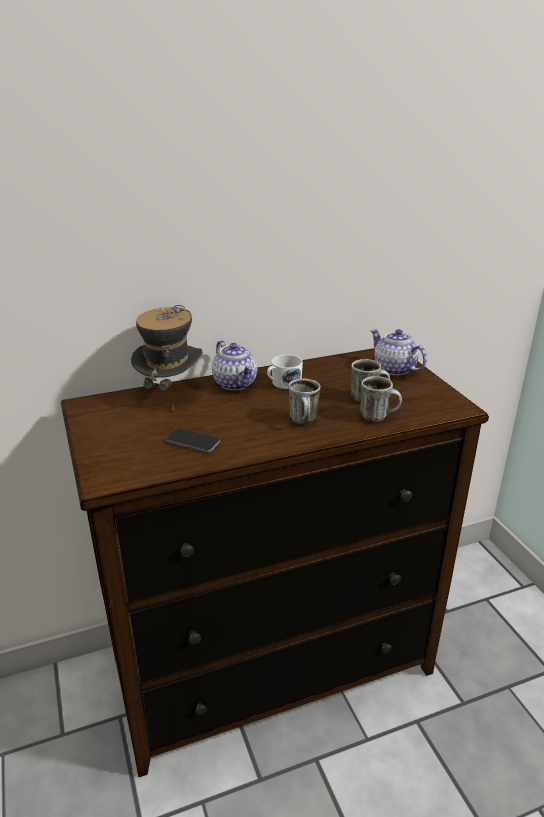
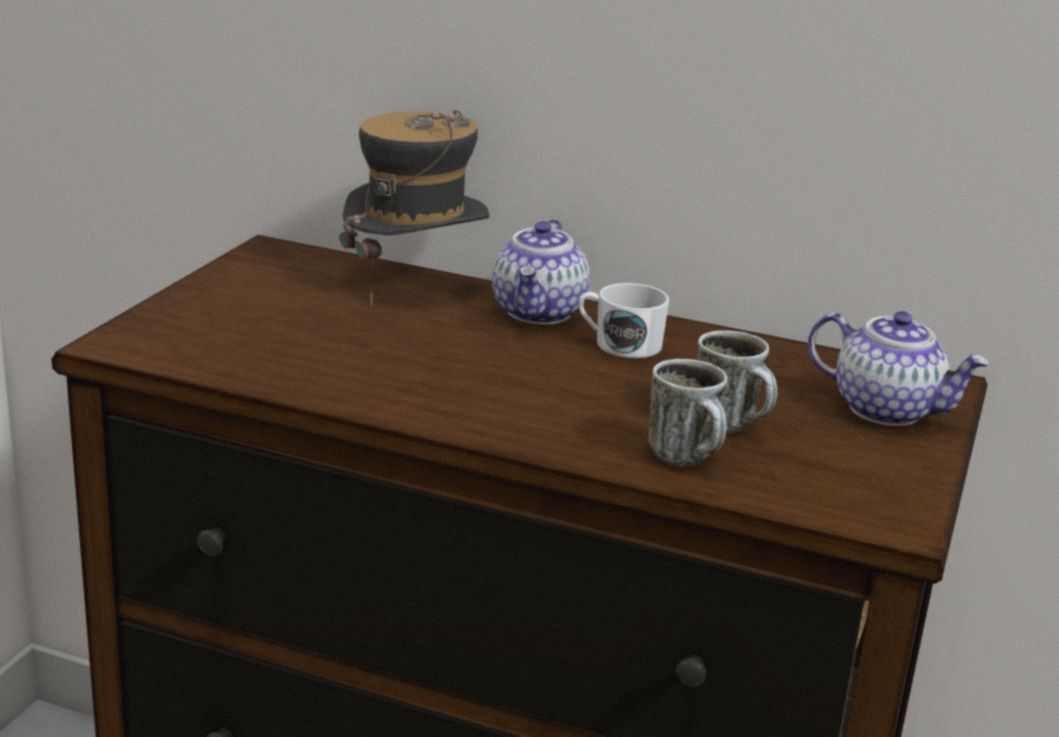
camera: 40 degrees right, 5 degrees down
phone [166,428,220,452] -> none
mug [288,379,321,424] -> none
teapot [370,329,427,376] -> teapot turned 120 degrees clockwise [808,311,990,426]

